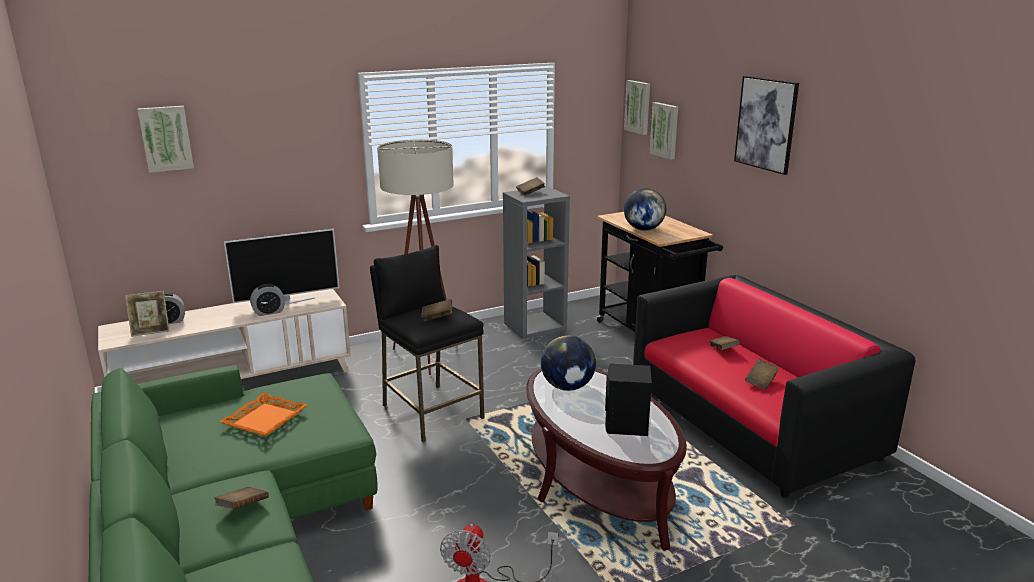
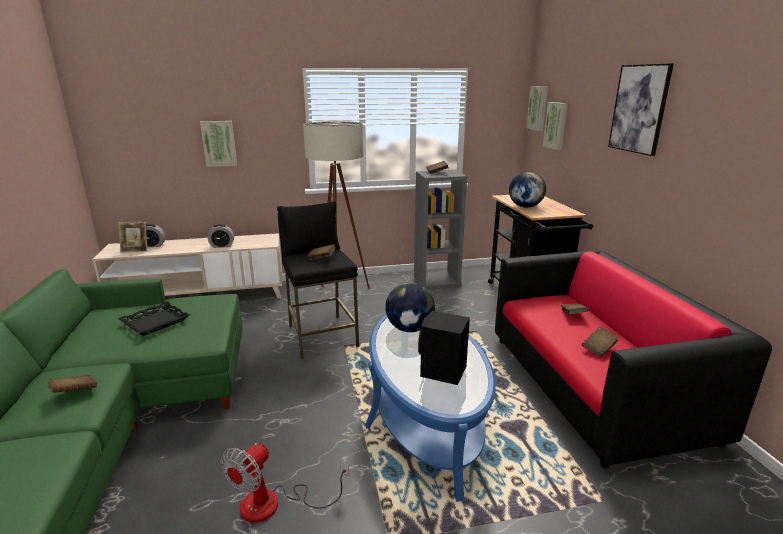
camera: 15 degrees right, 0 degrees up
picture [137,106,194,173] -> picture moved to [200,121,237,167]
orange tray [219,393,308,437] -> black tray [118,301,190,336]
television [224,229,339,304] -> none
brown coffee table [526,368,687,551] -> blue coffee table [365,315,496,502]

